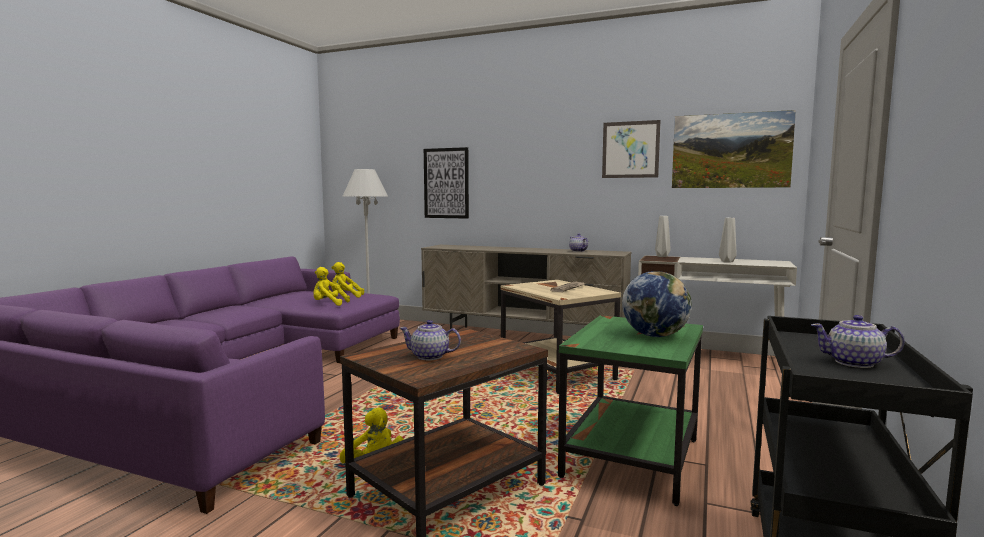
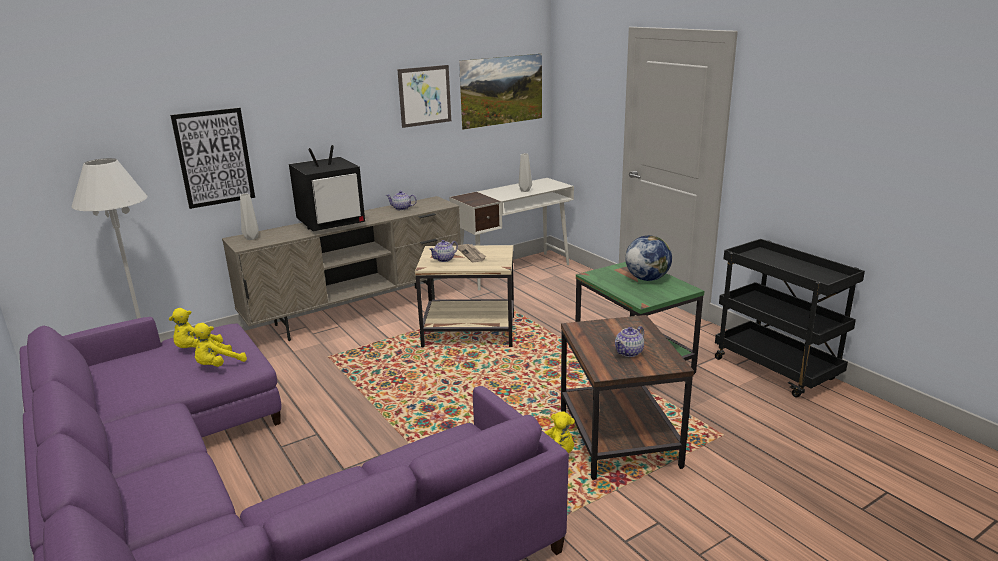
camera: 55 degrees left, 15 degrees up
grey vase [655,216,671,257] -> grey vase moved to [240,193,259,240]
teapot [811,315,904,368] -> teapot moved to [429,240,458,262]
none -> television [289,145,365,232]

